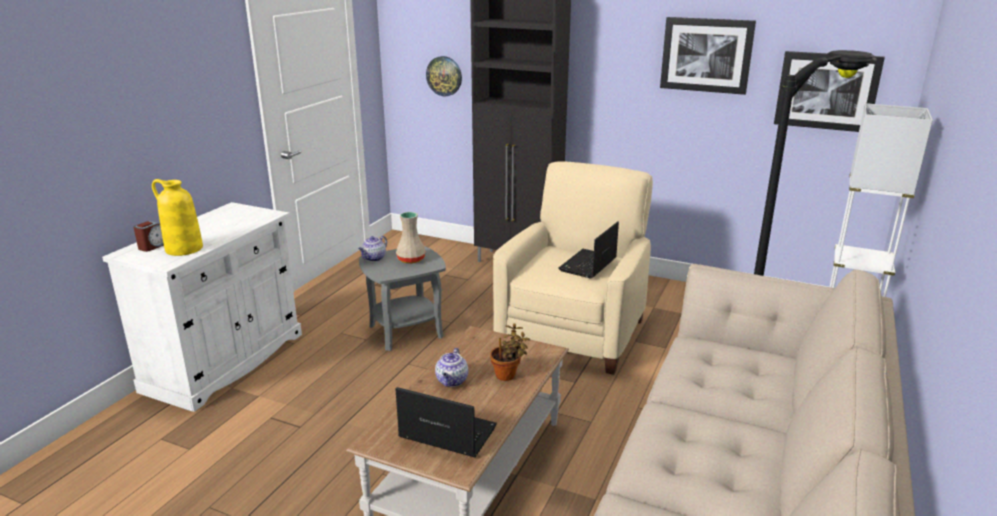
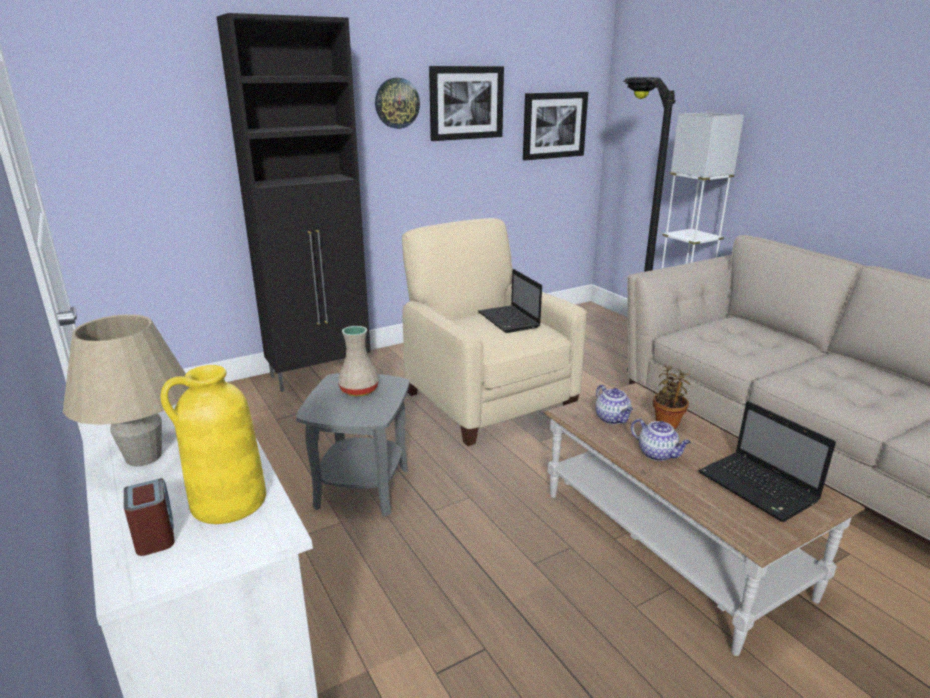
camera: 55 degrees left, 0 degrees up
teapot [358,236,387,262] -> teapot moved to [595,385,633,424]
laptop [396,387,497,457] -> laptop turned 90 degrees counterclockwise [698,401,836,522]
wall clock [426,56,462,97] -> wall clock moved to [375,78,420,129]
none -> beige table lamp [63,314,189,466]

